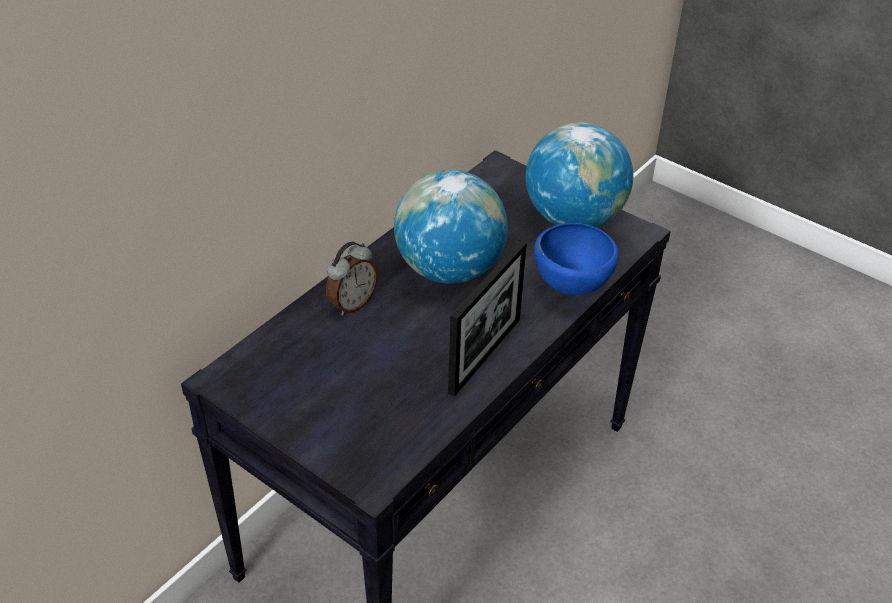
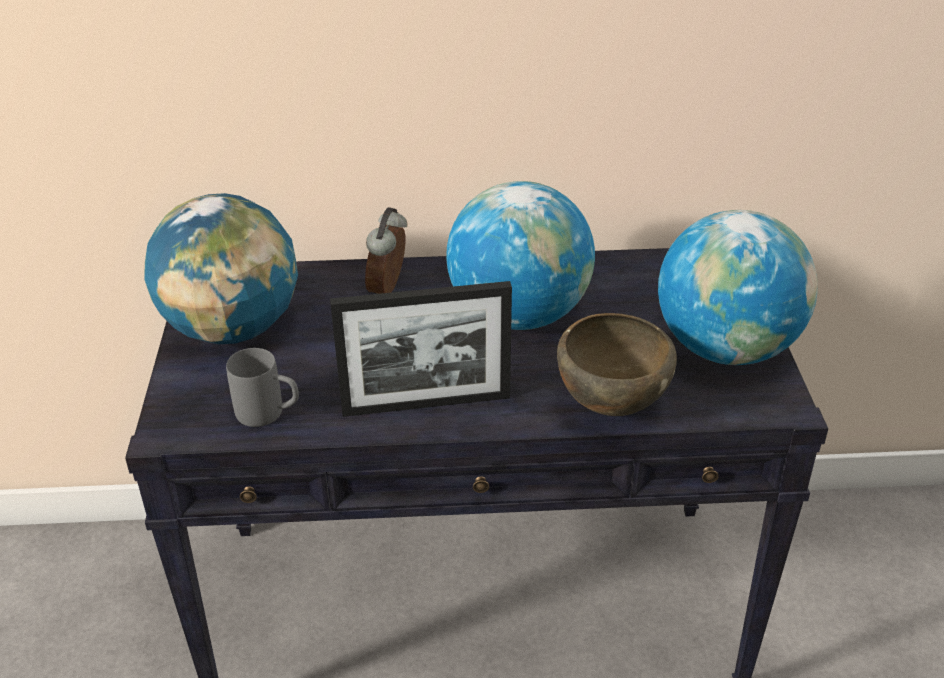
camera: 50 degrees right, 5 degrees down
alarm clock [326,242,378,316] -> alarm clock turned 105 degrees clockwise [365,207,407,294]
blue bowl [534,223,619,295] -> brown bowl [557,313,677,416]
none -> globe [144,193,298,344]
none -> grey mug [226,348,299,427]

